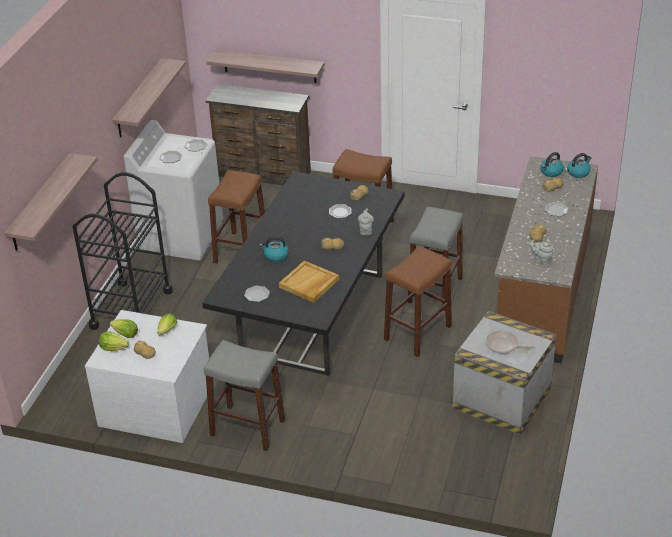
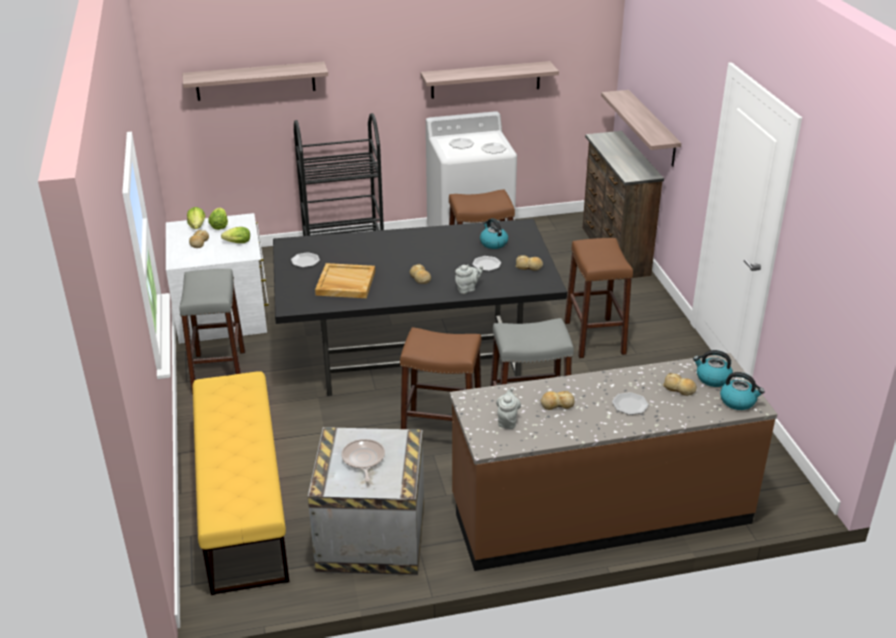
camera: 60 degrees right, 5 degrees down
kettle [259,236,289,262] -> kettle moved to [480,218,508,249]
none -> yellow bench [192,371,289,595]

